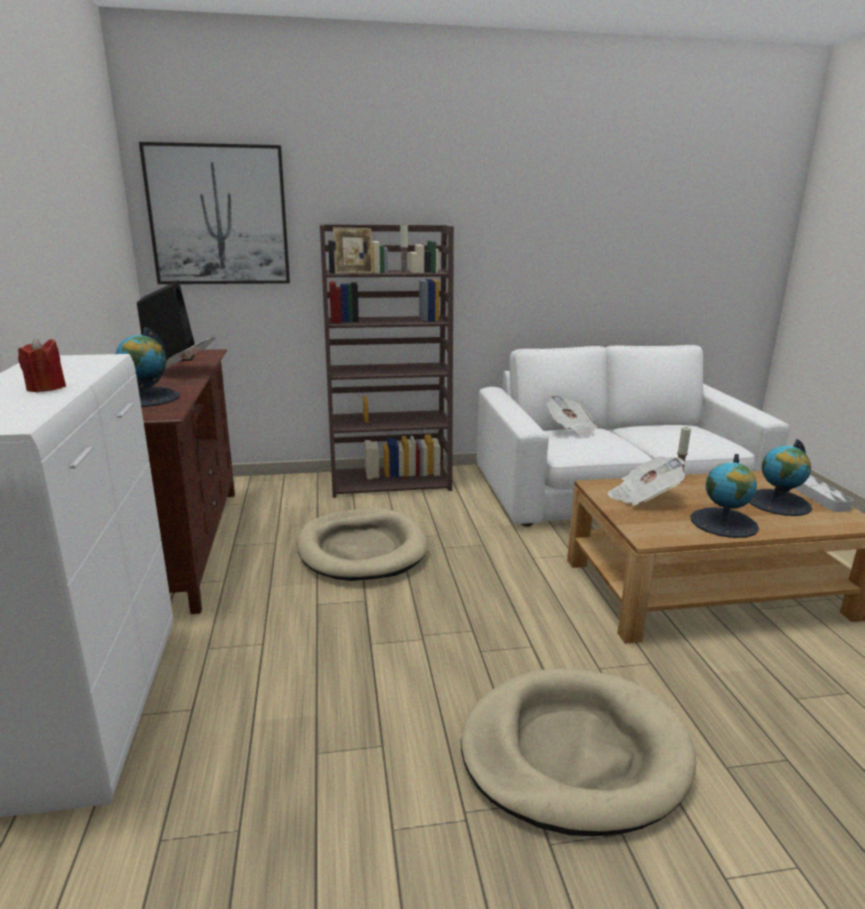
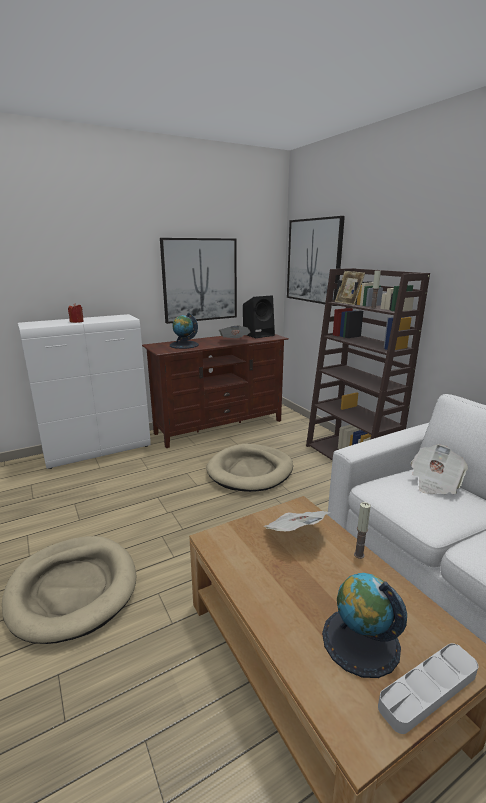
camera: 70 degrees right, 0 degrees up
globe [691,454,759,538] -> none
none -> picture [160,238,237,324]

